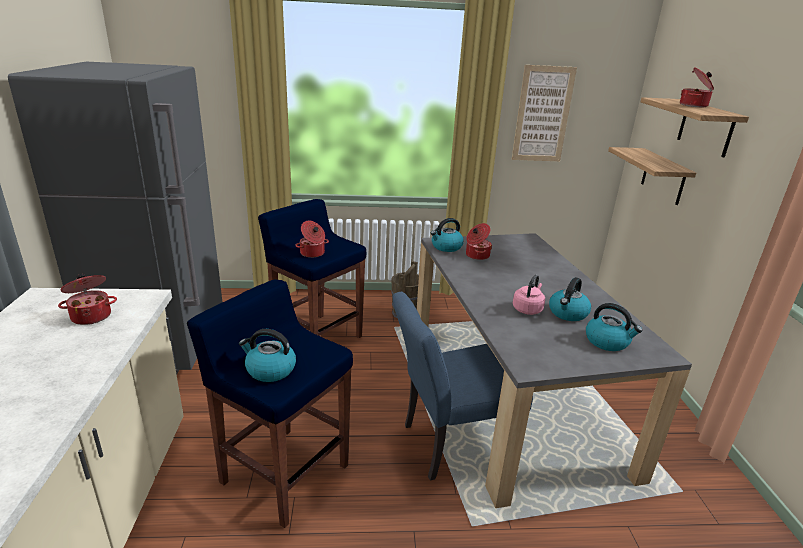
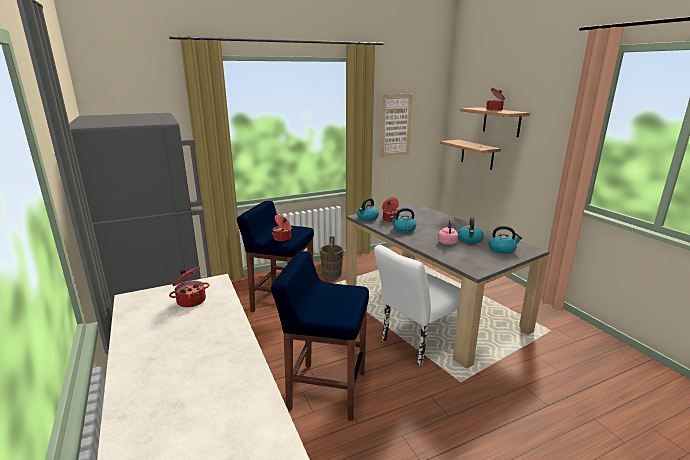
camera: 20 degrees left, 5 degrees down
kettle [239,329,296,382] -> kettle moved to [390,208,416,233]
blue chair [393,292,533,481] -> white chair [374,245,461,366]

